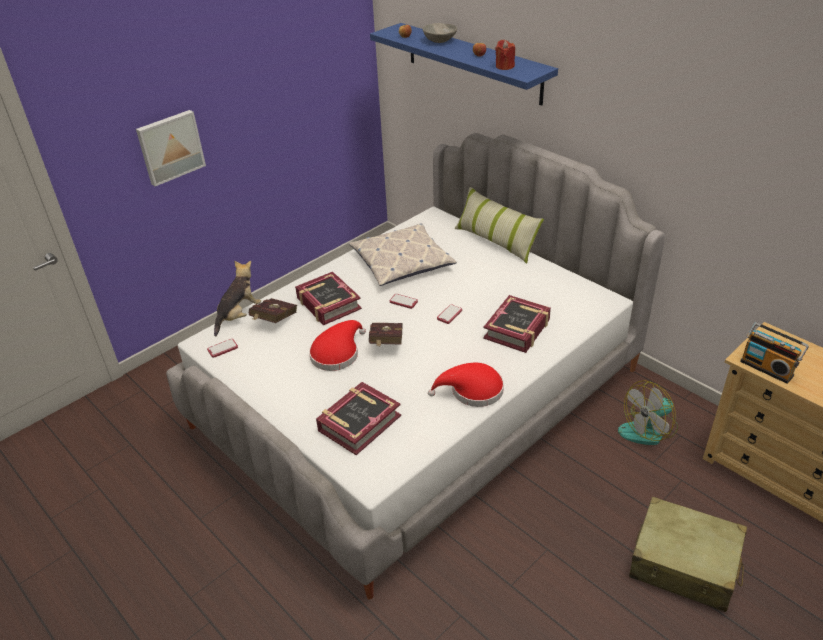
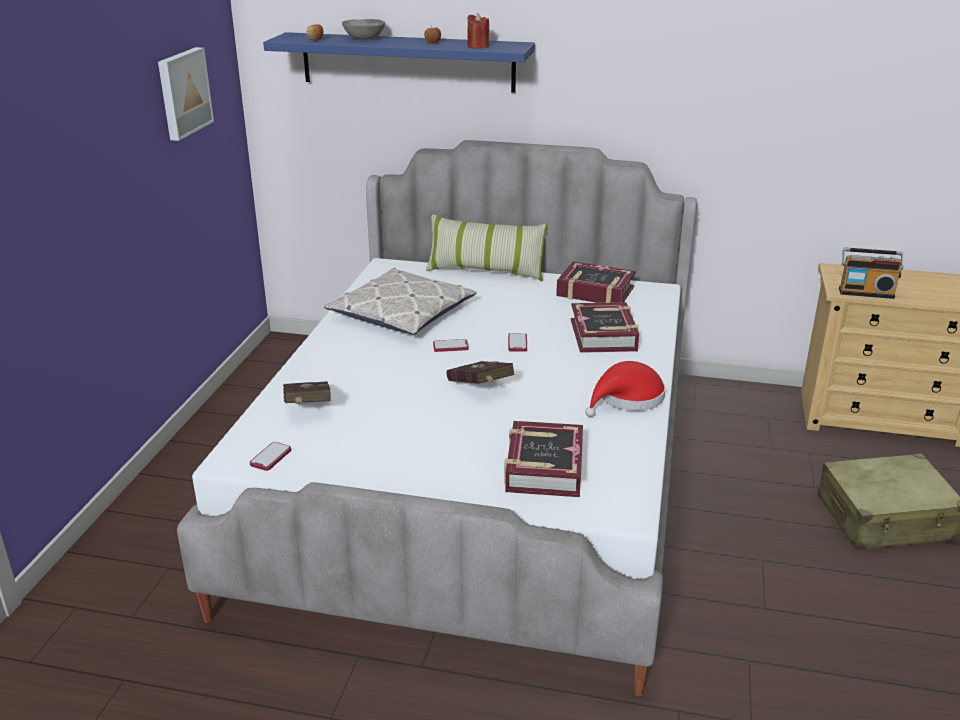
camera: 35 degrees left, 10 degrees down
picture [136,110,206,186] -> picture moved to [158,47,214,141]
plush toy [214,261,261,337] -> none
book [295,272,362,325] -> book moved to [556,261,635,303]
red hat [309,320,366,371] -> none
fan [618,380,678,445] -> none

